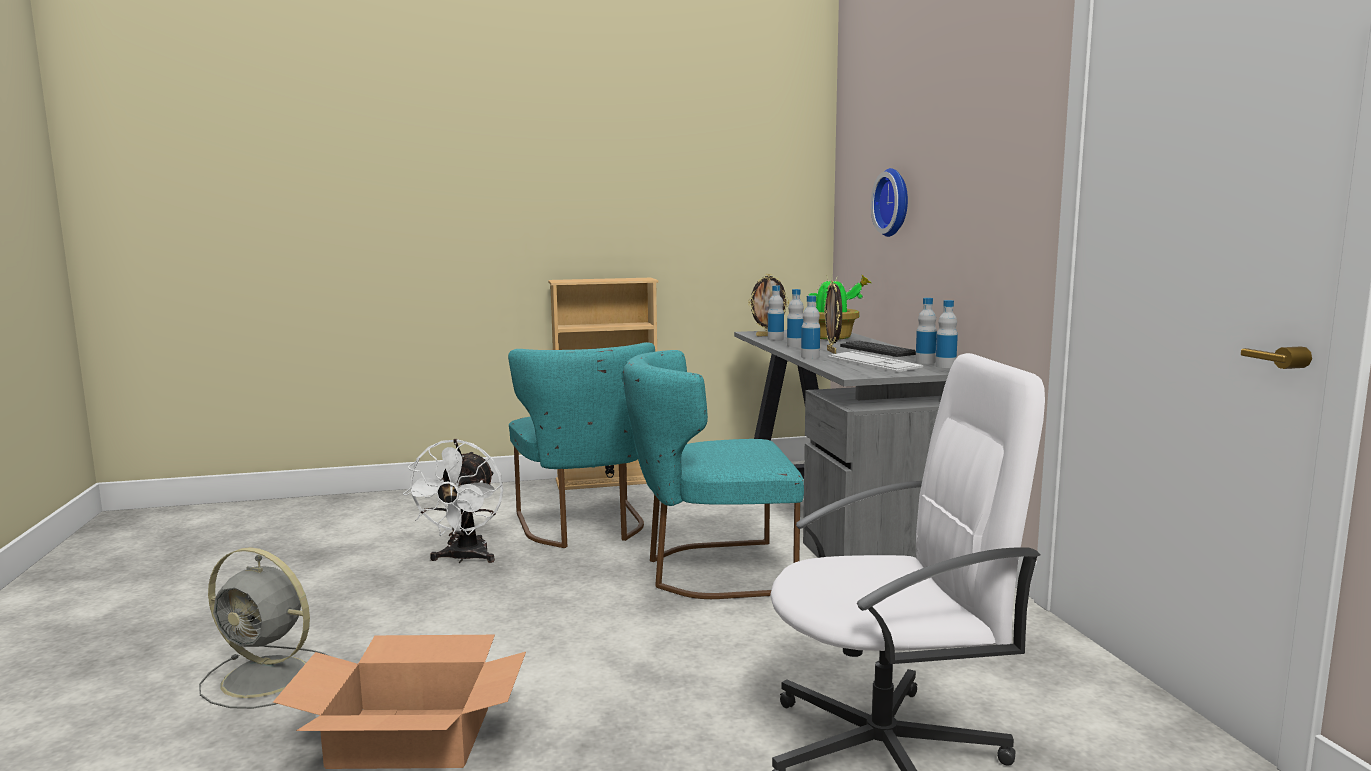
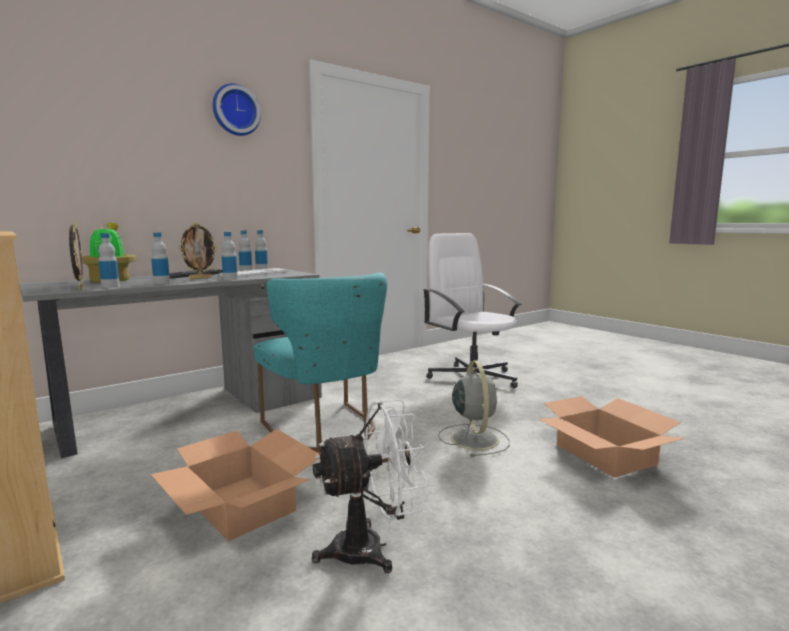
camera: 115 degrees left, 0 degrees up
grey fan [199,547,329,709] -> grey fan moved to [438,361,510,457]
turquoise chair [508,342,655,548] -> cardboard box [151,429,320,541]
wall clock [871,168,908,237] -> wall clock moved to [213,83,261,136]

